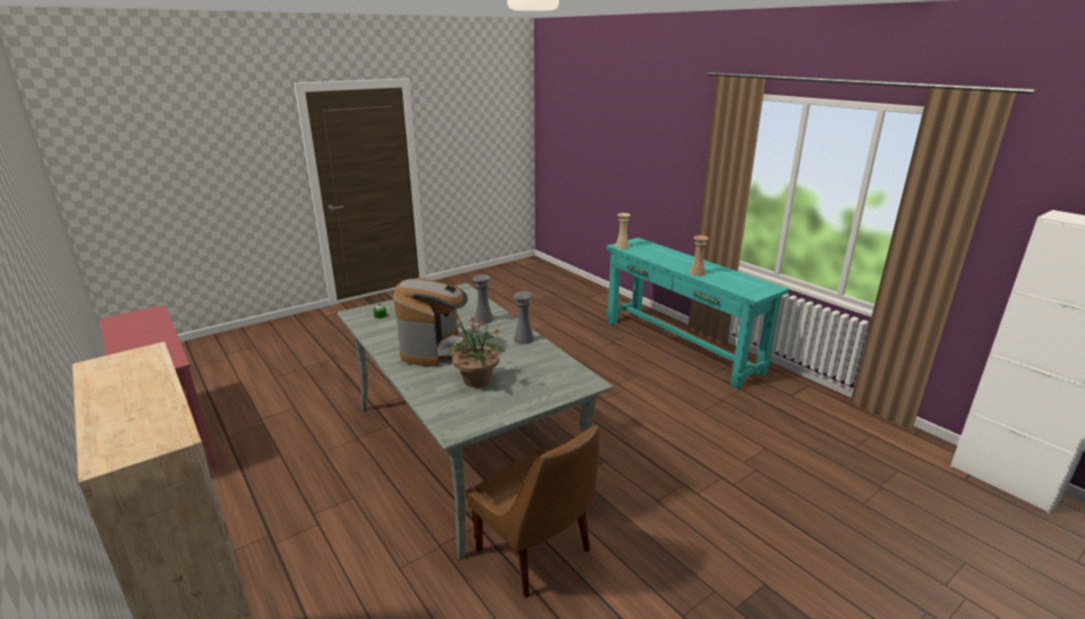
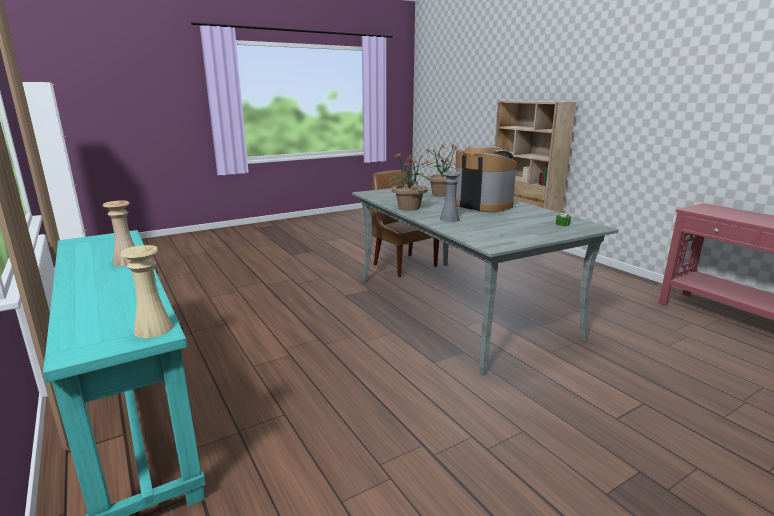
camera: 175 degrees left, 5 degrees down
coffee machine [393,278,468,367] -> coffee machine turned 120 degrees clockwise [456,145,517,212]
grey vase [514,291,534,344] -> potted plant [389,152,433,211]

